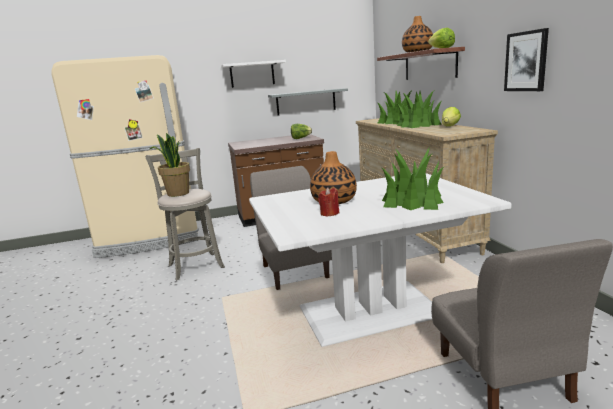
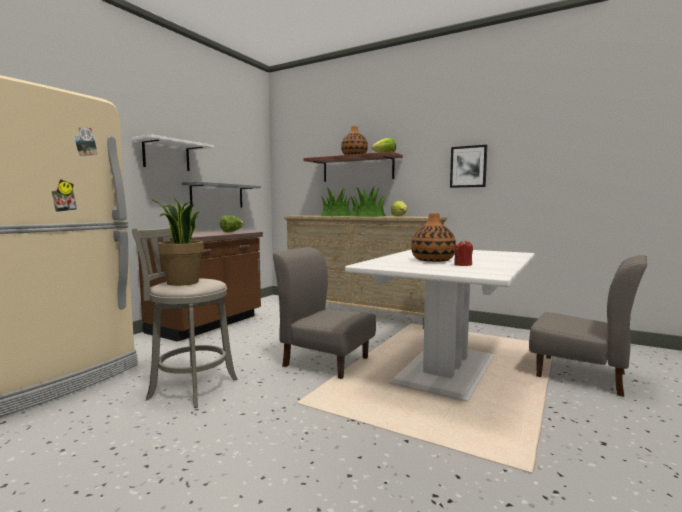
camera: 45 degrees left, 10 degrees down
potted plant [381,147,445,210] -> none

